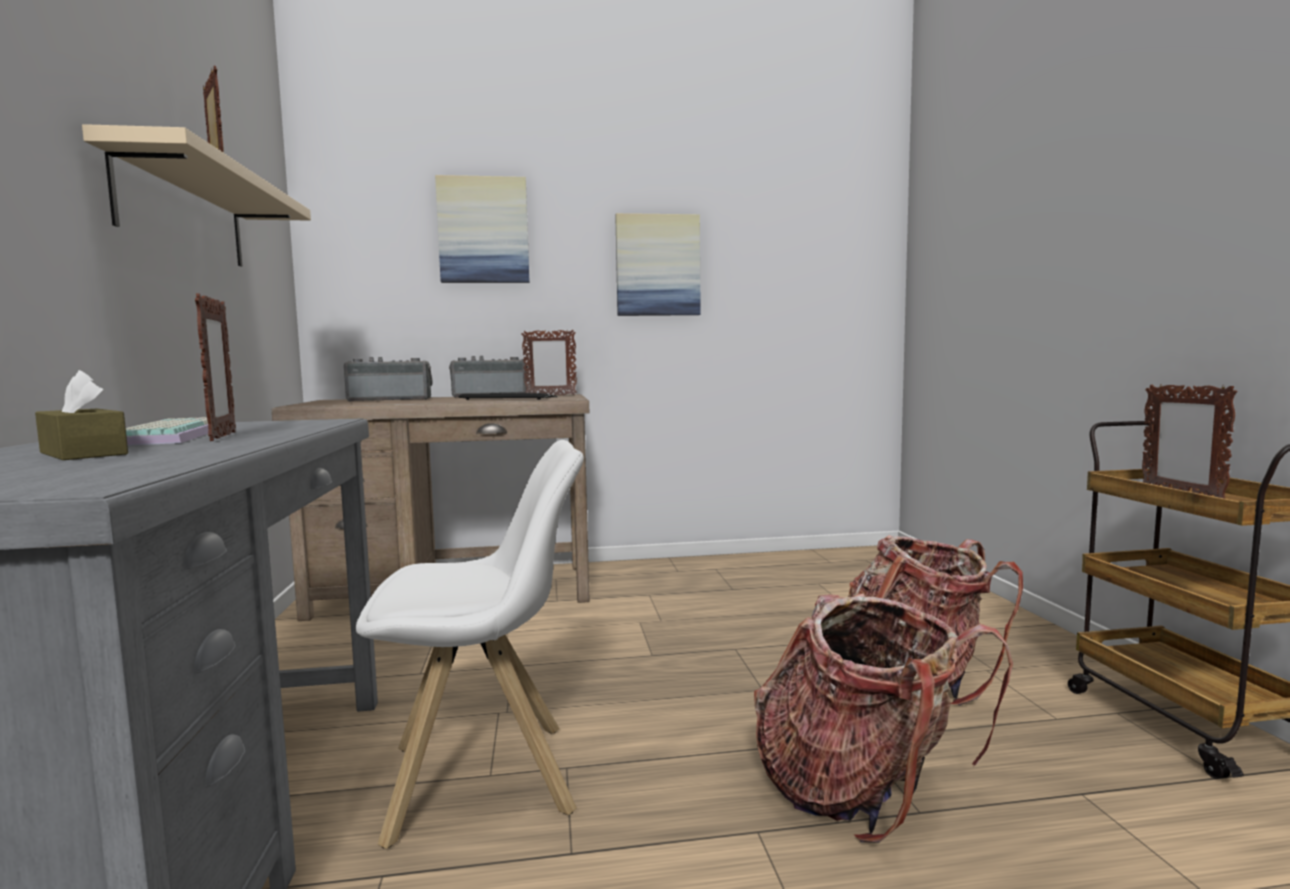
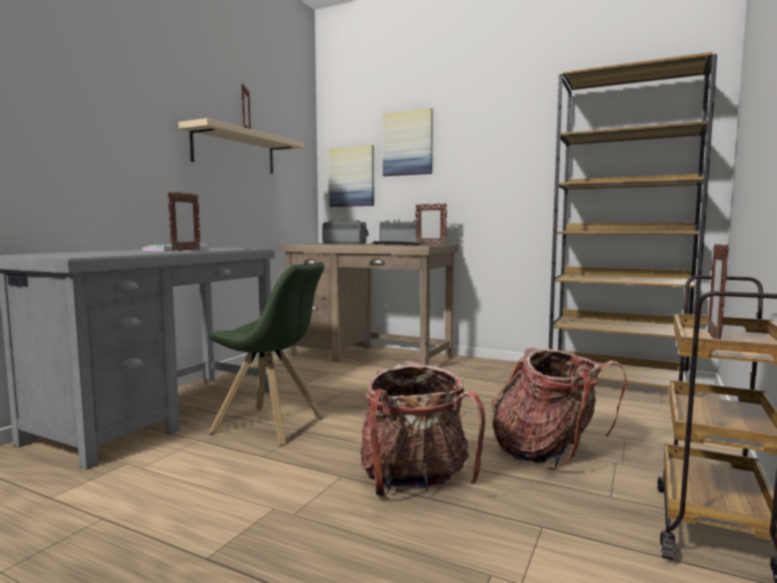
camera: 35 degrees right, 0 degrees up
brown tissue box [35,370,128,460] -> none
white chair [356,440,584,849] -> green chair [209,262,324,446]
picture [615,213,701,316] -> picture moved to [329,145,374,207]
none -> brown bookcase [549,52,717,388]

